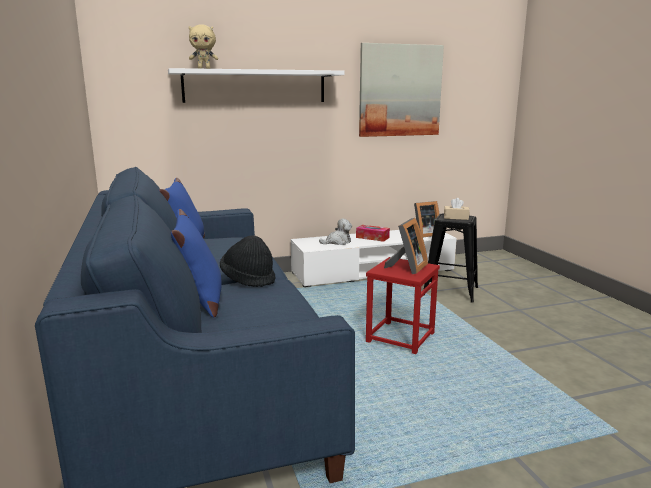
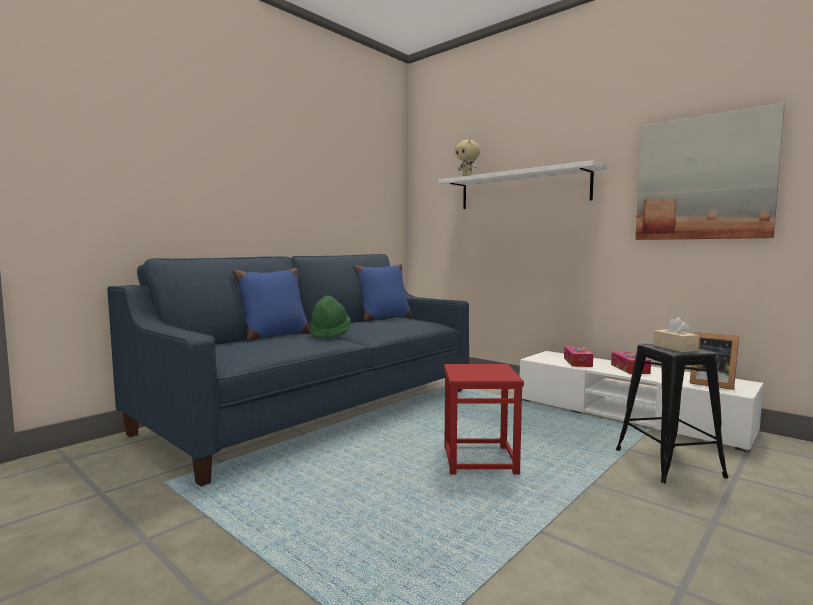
camera: 60 degrees right, 10 degrees down
black hat [220,235,276,287] -> green hat [310,295,351,339]
plush toy [319,219,352,245] -> tissue box [564,346,593,367]
picture frame [384,218,428,274] -> none

